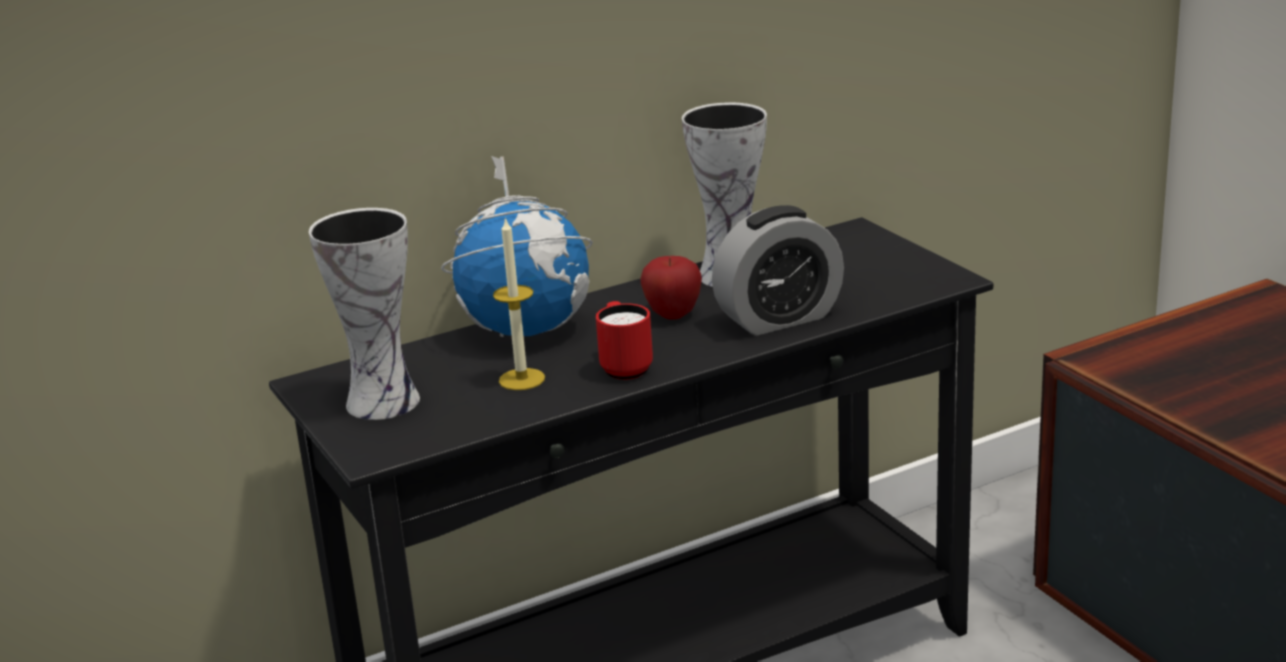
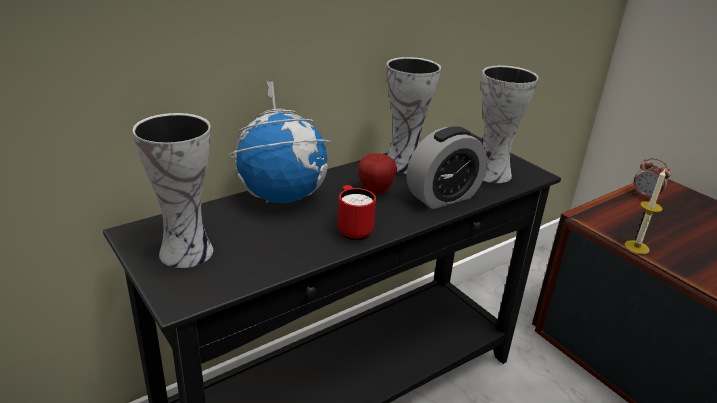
camera: 10 degrees left, 5 degrees up
candle [493,217,545,390] -> candle moved to [625,169,666,254]
none -> vase [481,66,538,183]
none -> alarm clock [634,158,671,198]

